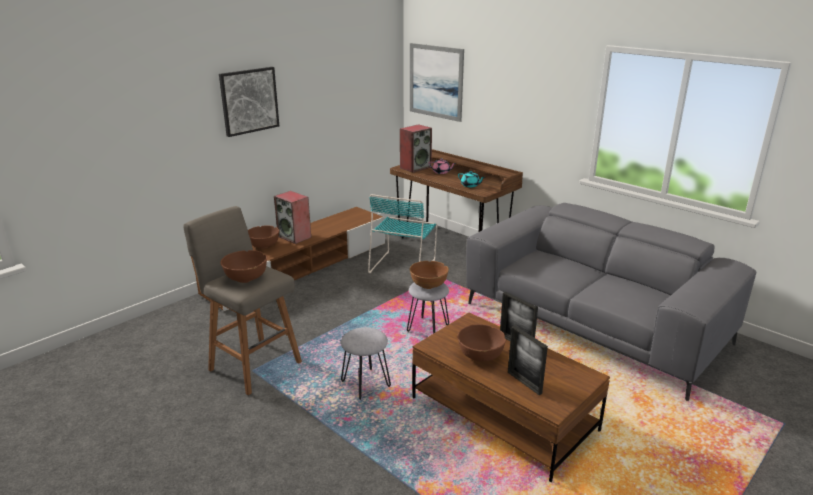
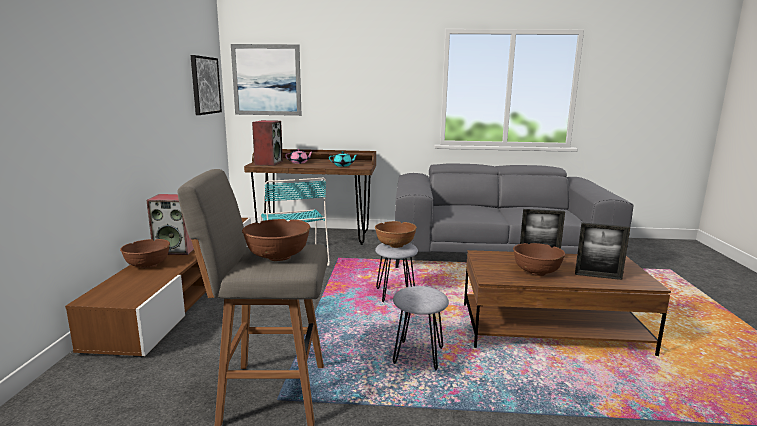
camera: 40 degrees left, 10 degrees down
picture [219,67,279,137] -> picture moved to [191,55,222,115]

